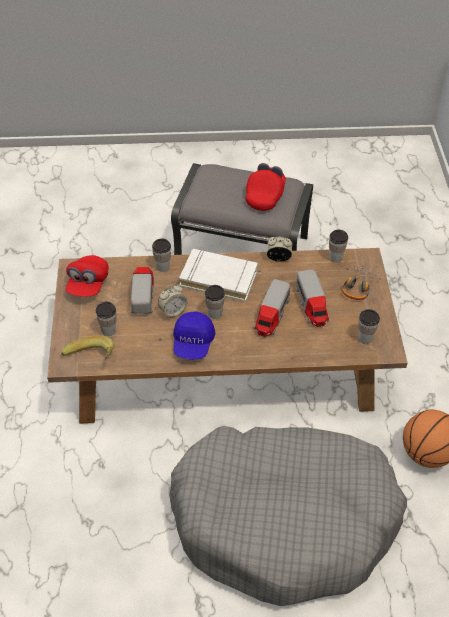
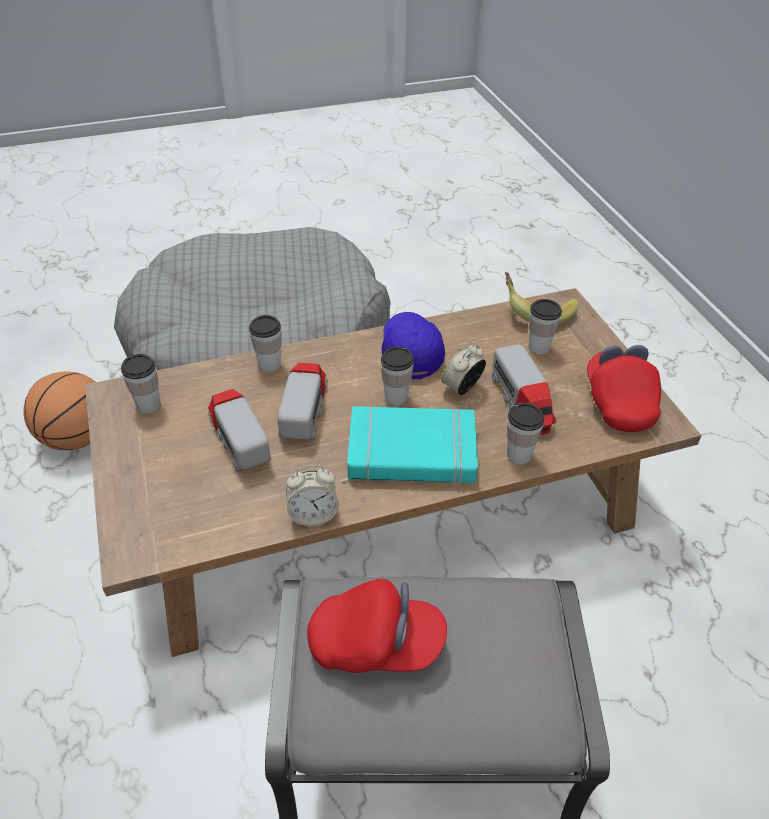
camera: 165 degrees right, 5 degrees down
white book [179,249,258,302] -> turquoise book [347,406,478,485]
red cap [246,163,286,211] -> red cap turned 90 degrees counterclockwise [307,579,447,673]
cup [329,230,348,263] -> cup moved to [249,315,281,372]
headphones [342,266,382,300] -> none

